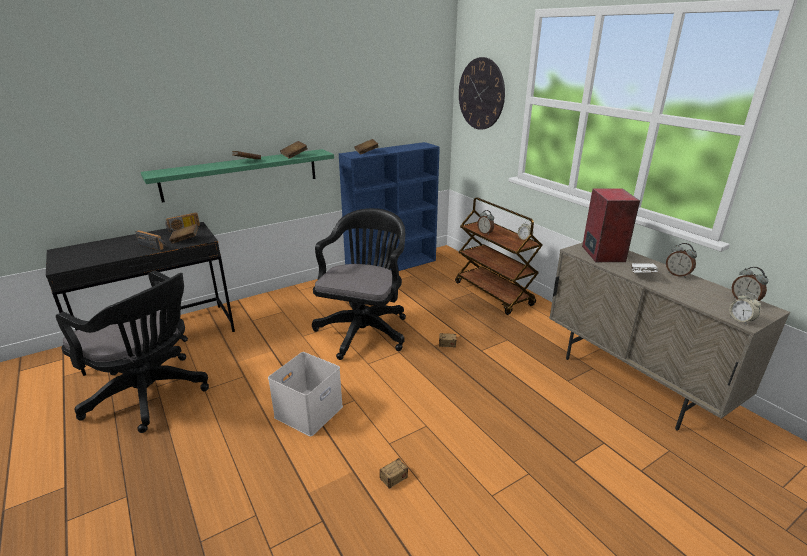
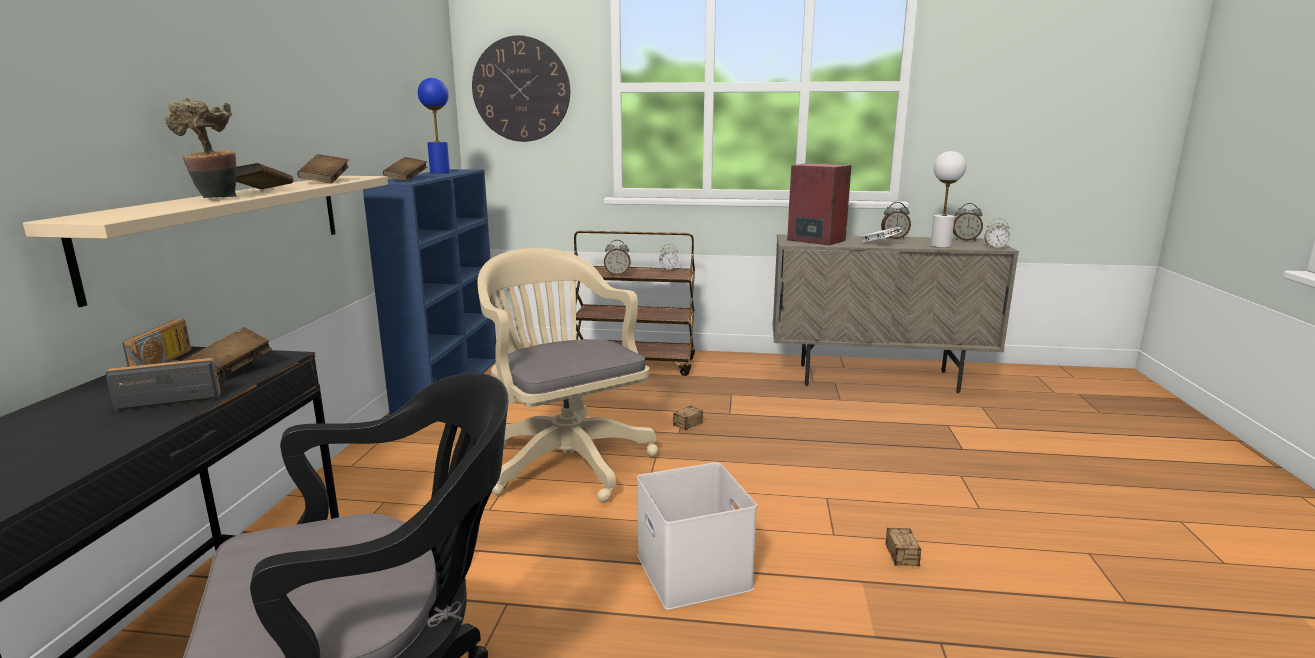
camera: 50 degrees left, 10 degrees down
green shelf [141,149,334,203] -> beige shelf [23,176,388,307]
black office chair [312,208,406,360] -> beige office chair [477,248,658,503]
none -> potted plant [165,97,236,198]
none -> blue table lamp [418,78,450,173]
none -> white table lamp [930,151,966,248]

